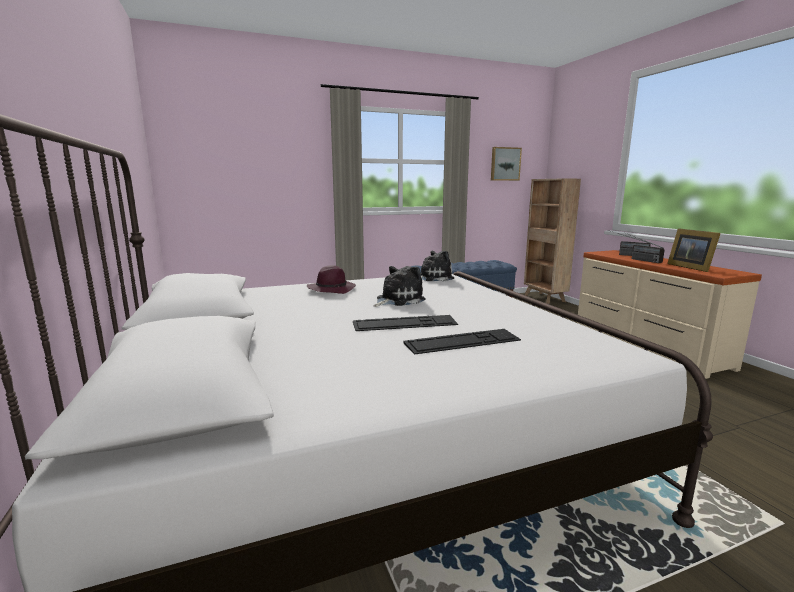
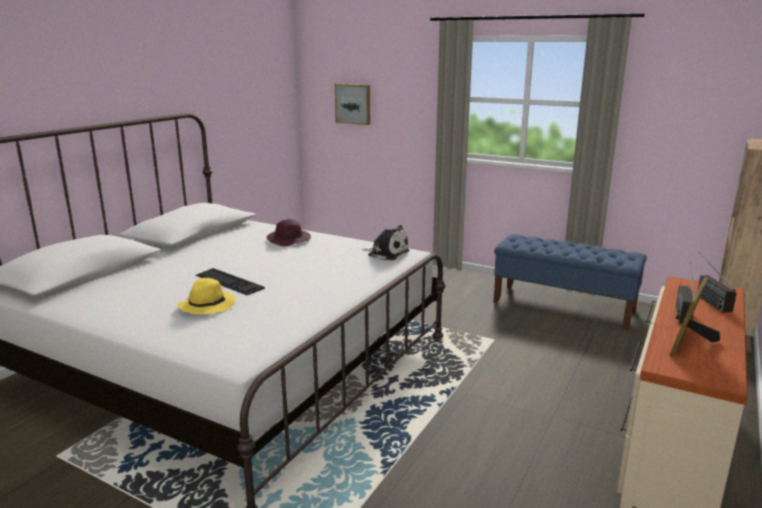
camera: 50 degrees right, 5 degrees up
plush toy [374,266,426,307] -> none
keyboard [403,329,521,354] -> yellow hat [177,278,236,314]
picture [491,147,522,181] -> picture moved to [335,84,370,125]

